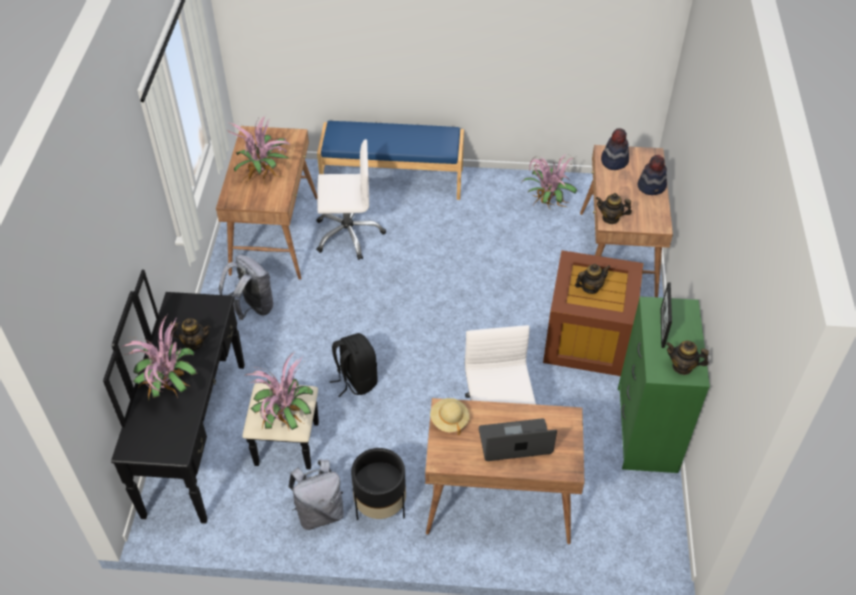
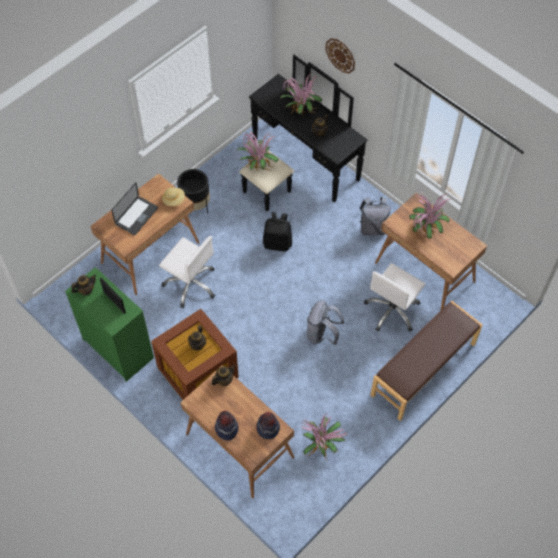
camera: 130 degrees right, 10 degrees up
grey backpack [288,460,344,530] -> grey backpack moved to [307,300,344,345]
blue bench [317,121,464,200] -> brown bench [370,301,483,421]
none -> wall clock [325,38,355,73]

